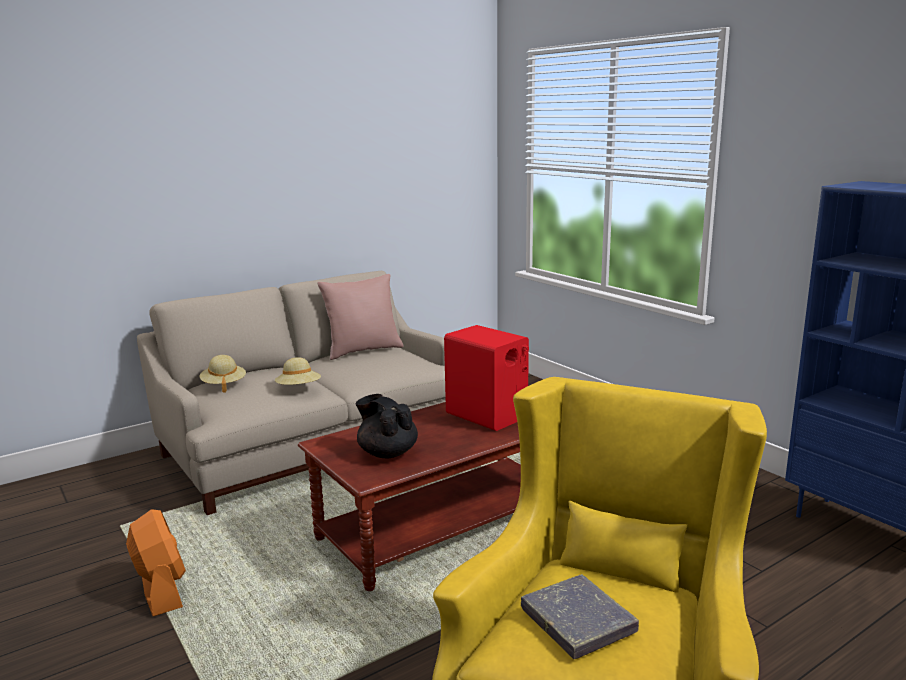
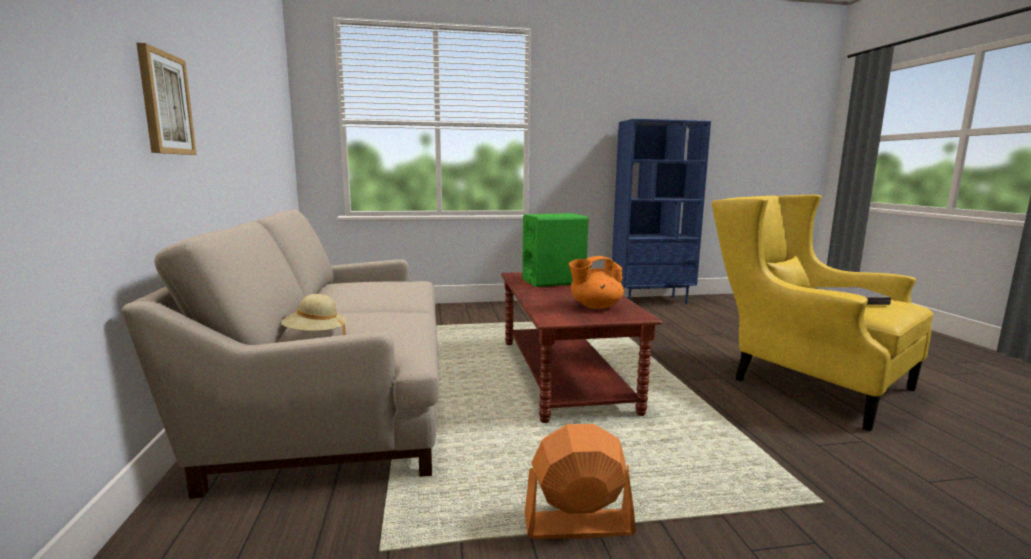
camera: 65 degrees left, 5 degrees down
beige hat [275,357,321,385] -> none
pink pillow [317,274,404,360] -> none
black teapot [356,394,418,458] -> orange teapot [569,256,624,309]
red speaker [444,325,529,431] -> green speaker [522,213,588,287]
none -> picture [137,43,197,155]

